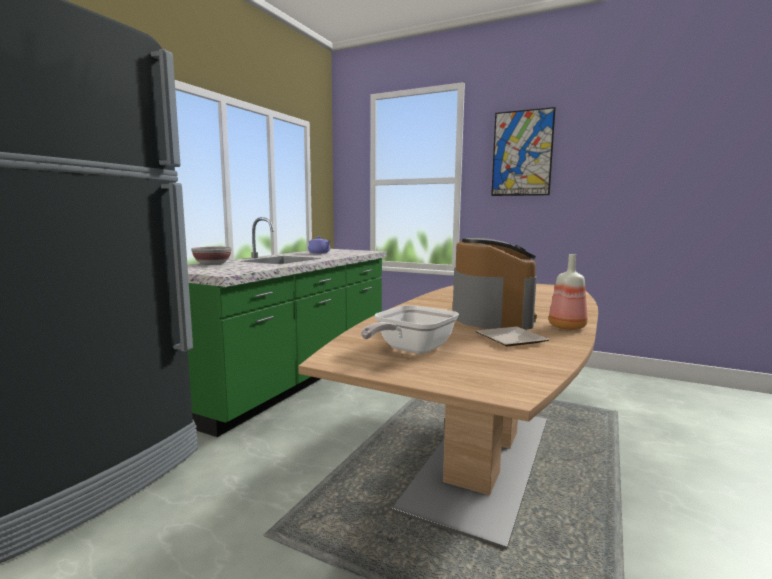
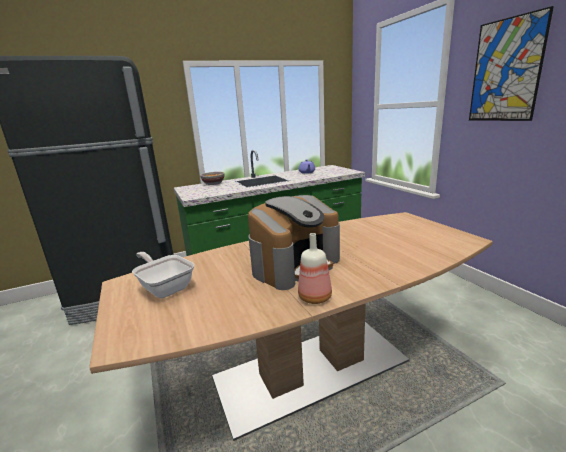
camera: 40 degrees right, 10 degrees up
frying pan [361,305,459,354] -> frying pan turned 60 degrees clockwise [132,252,194,298]
plate [476,327,550,346] -> none

